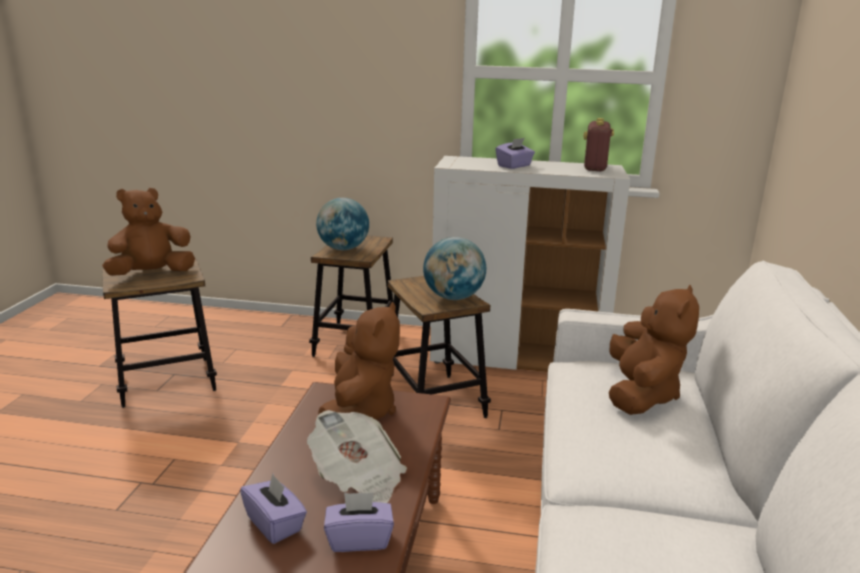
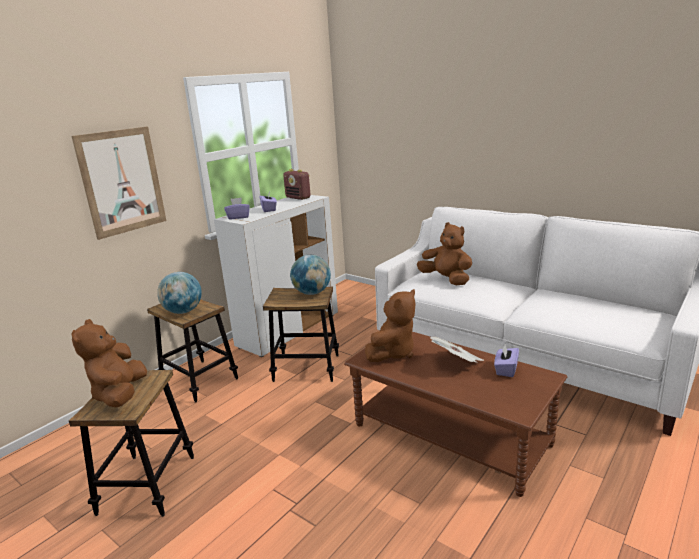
camera: 60 degrees left, 0 degrees up
purple tissue box [240,473,307,544] -> purple tissue box moved to [224,198,250,220]
brown plush toy [318,302,400,420] -> brown plush toy turned 90 degrees clockwise [365,289,416,362]
none -> picture [72,127,166,240]

